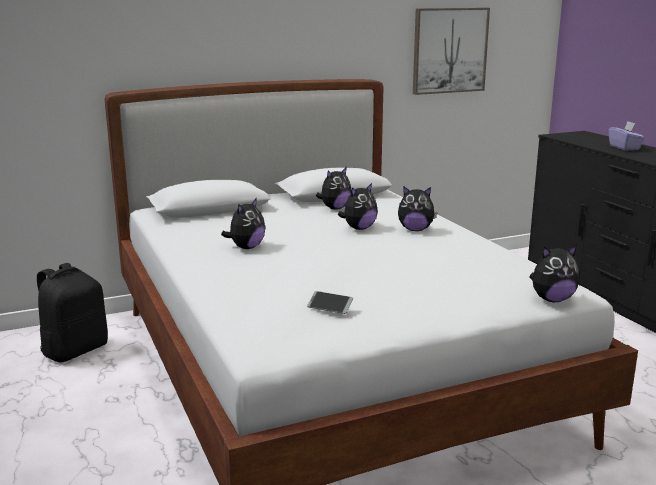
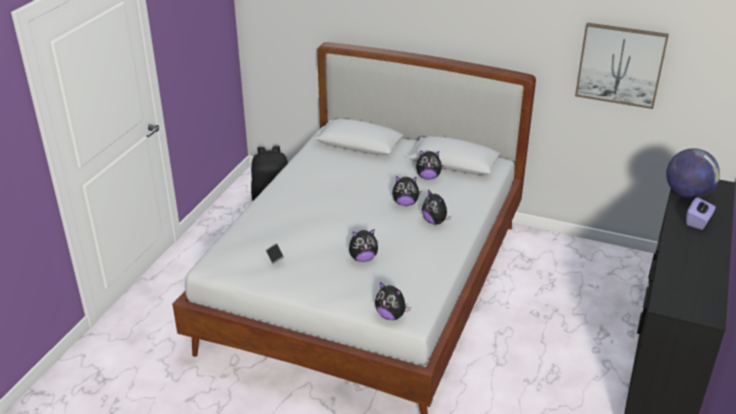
camera: 45 degrees right, 15 degrees up
plush toy [221,198,265,249] -> plush toy moved to [349,229,378,262]
none -> globe [666,148,720,199]

